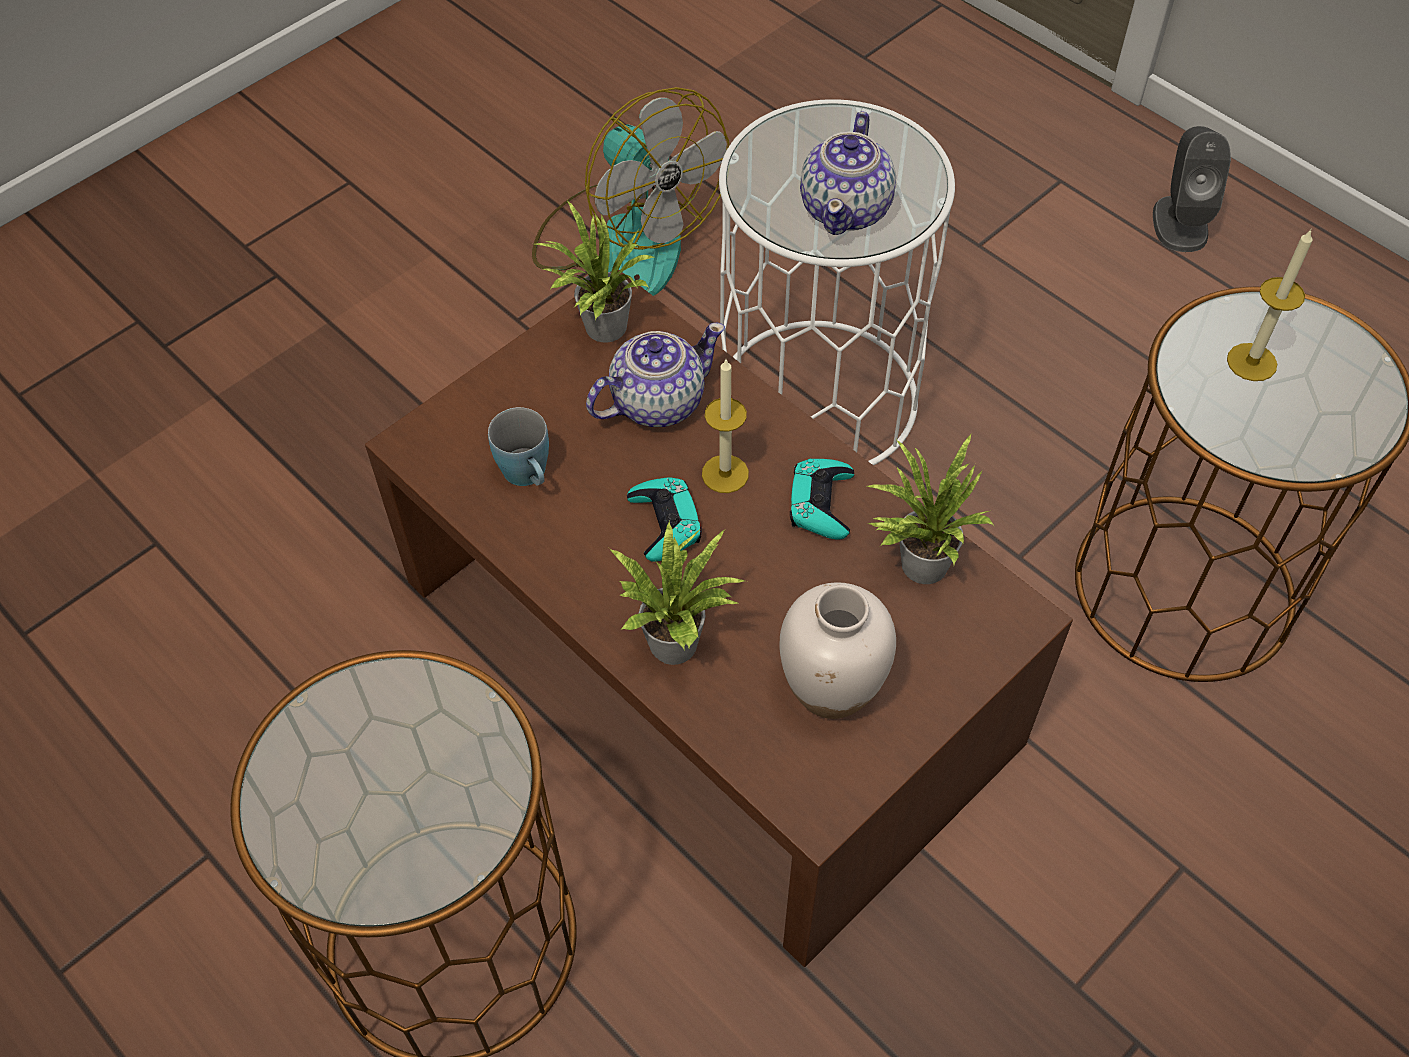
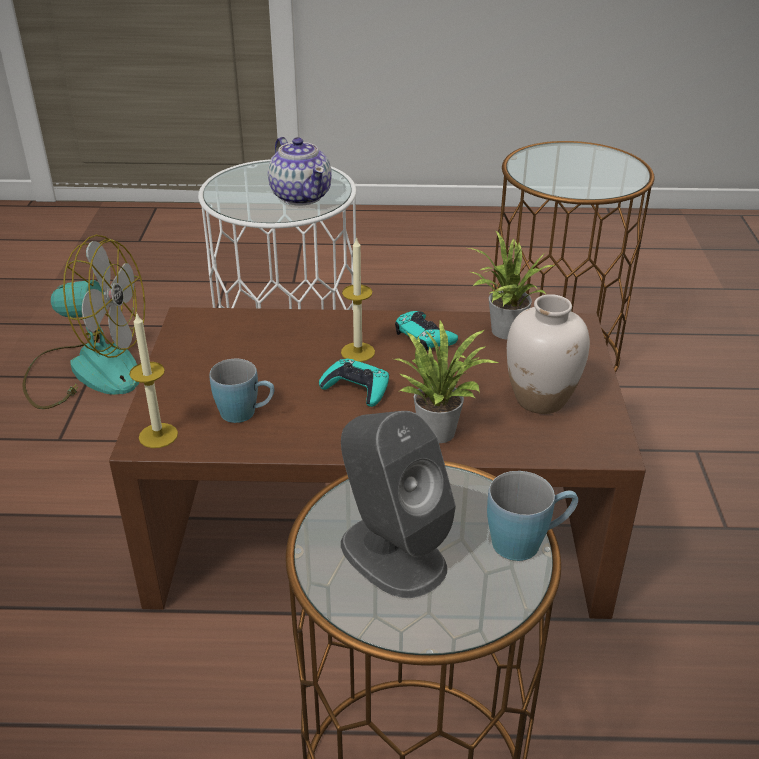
camera: 45 degrees left, 20 degrees down
potted plant [535,200,655,342] -> none
teapot [586,323,725,427] -> none
grey speaker [1153,126,1231,252] -> grey speaker moved to [341,411,456,598]
candle [1227,230,1313,381] -> candle moved to [129,312,178,448]
none -> blue mug [487,471,578,561]

